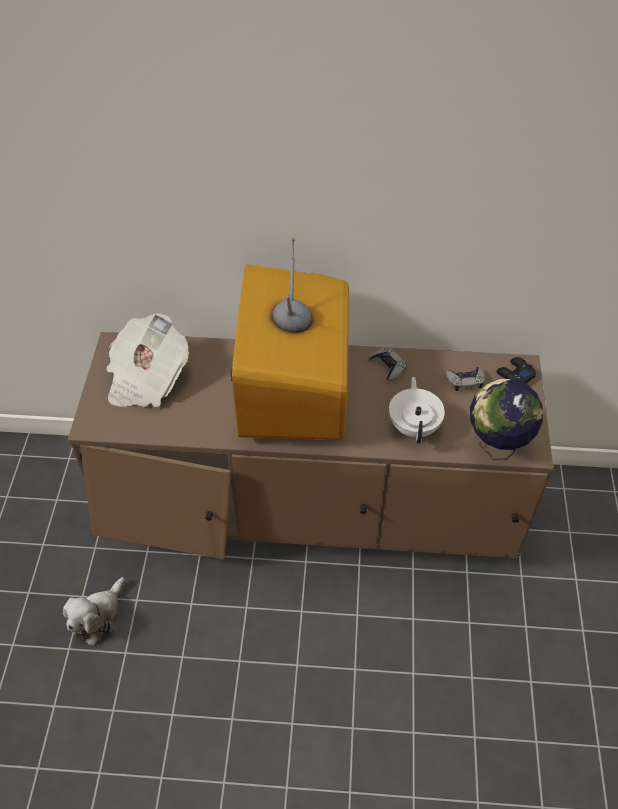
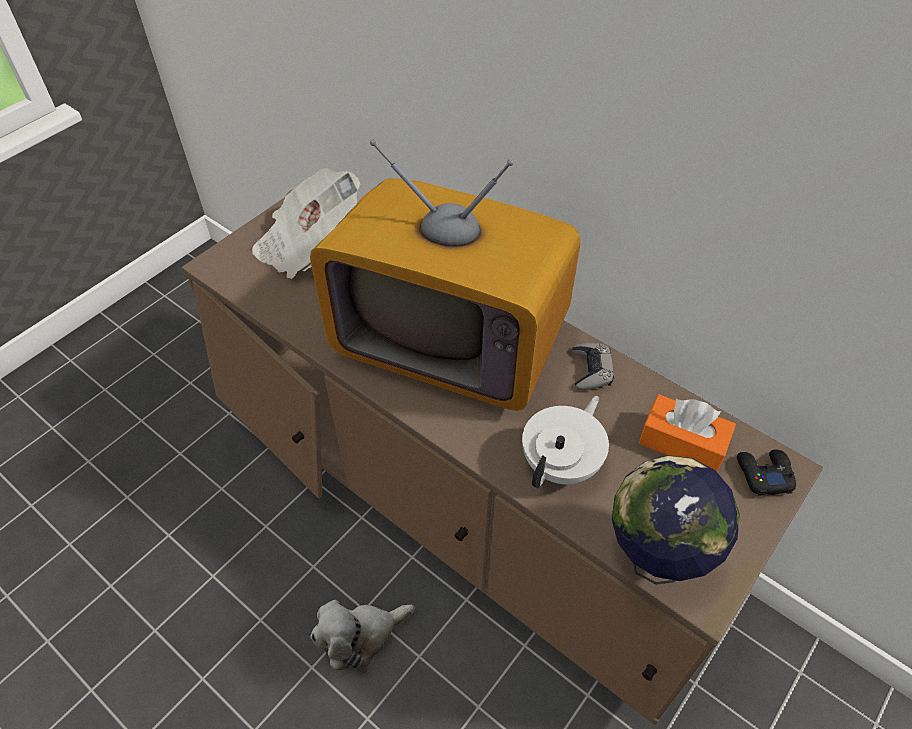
camera: 35 degrees right, 0 degrees up
plush toy [63,577,125,646] -> plush toy moved to [310,600,415,670]
television [230,238,349,440] -> television turned 105 degrees counterclockwise [310,140,581,411]
grey game controller [445,367,485,391] -> orange tissue box [639,394,736,472]

